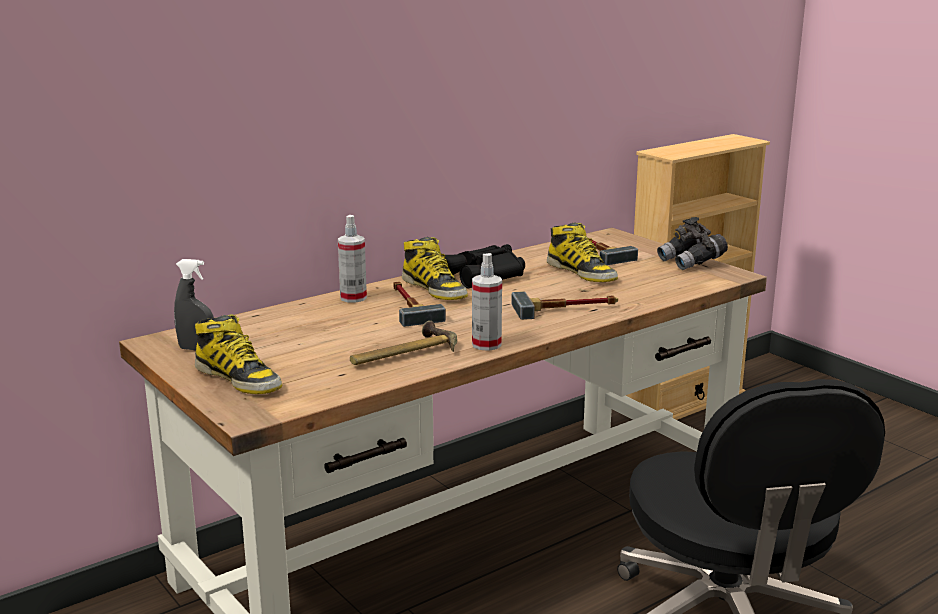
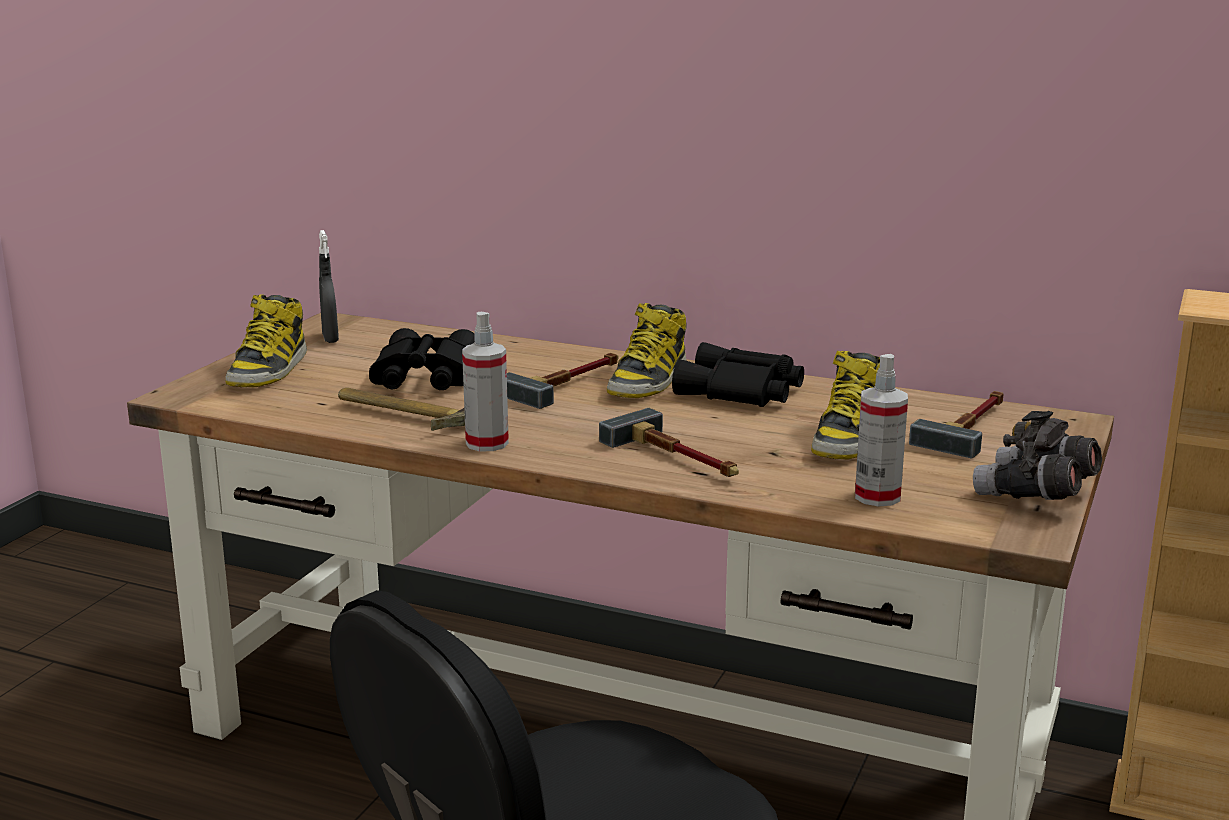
camera: 60 degrees right, 0 degrees up
spray bottle [338,215,367,303] -> spray bottle moved to [855,354,908,506]
none -> black binoculars [369,328,475,390]

